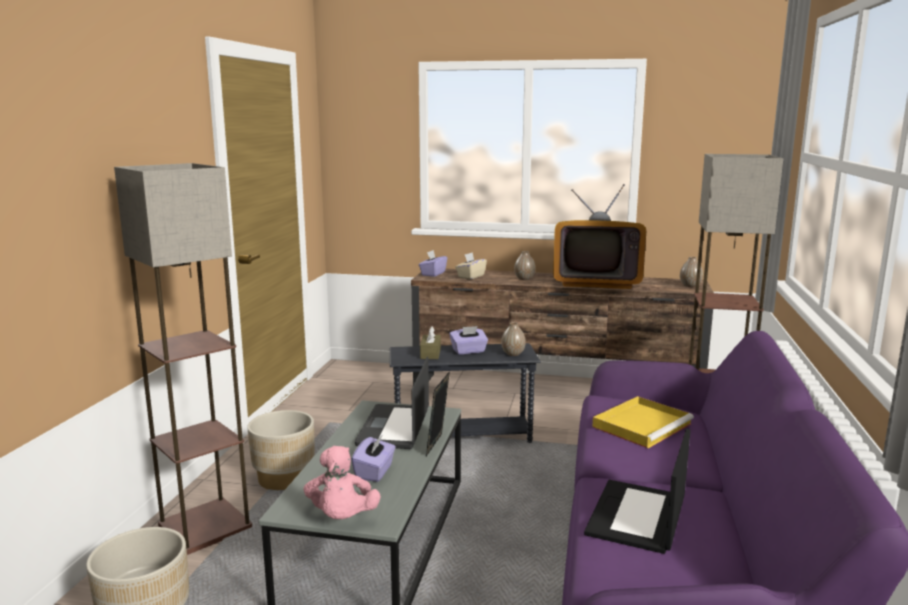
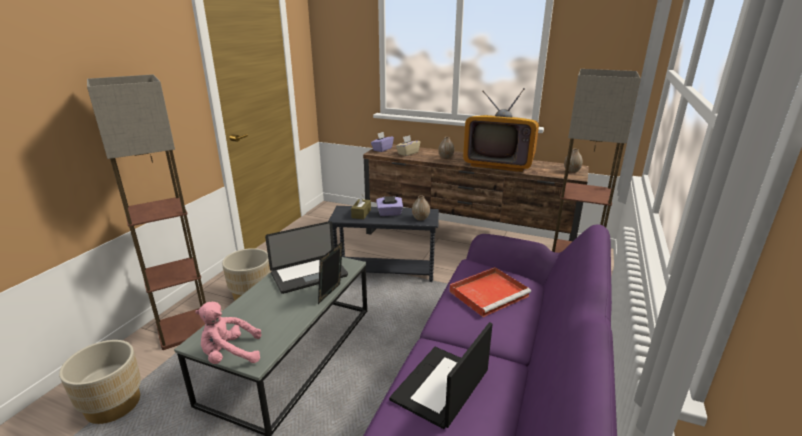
camera: 10 degrees right, 10 degrees up
pink plush toy [304,446,381,519] -> pink plush toy turned 75 degrees clockwise [195,302,262,364]
purple tissue box [351,434,396,482] -> none
laptop [355,357,429,449] -> laptop turned 135 degrees counterclockwise [265,221,348,294]
yellow tray [592,396,694,448] -> red tray [449,267,531,317]

